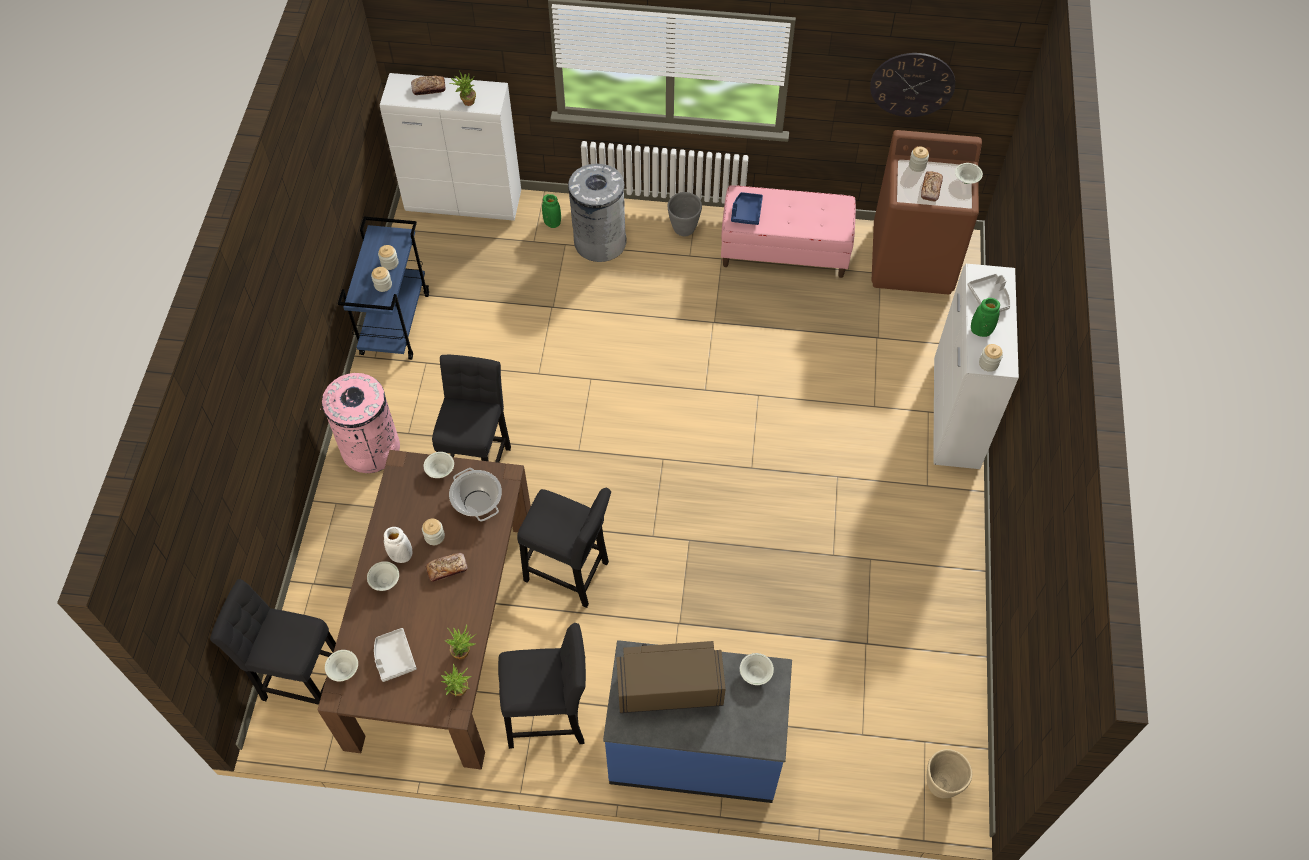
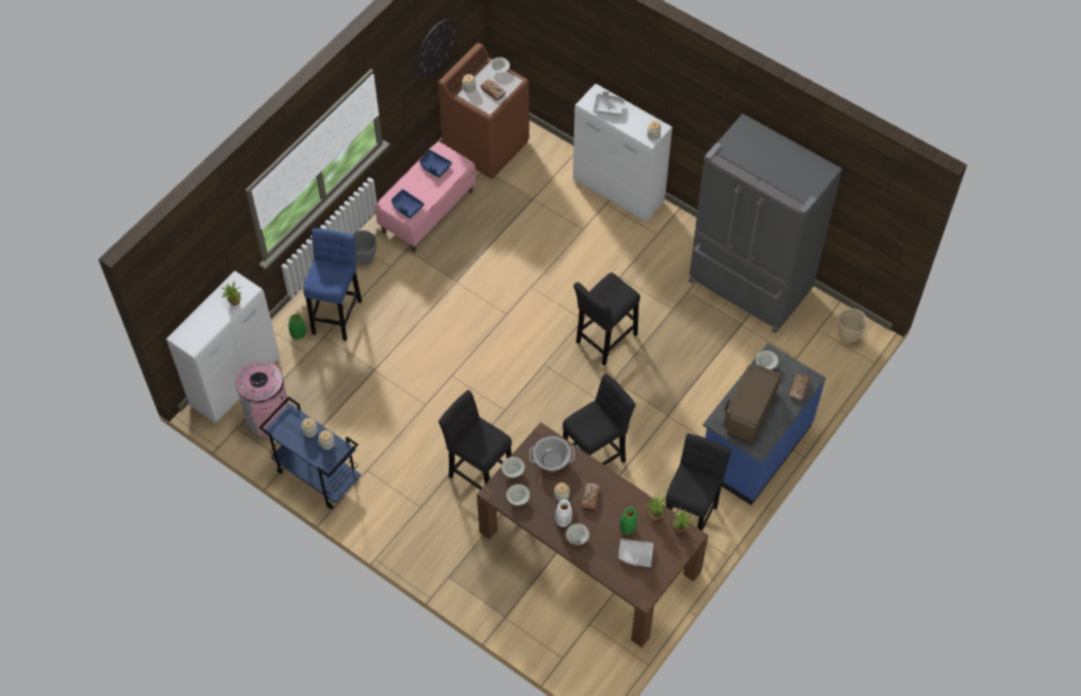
camera: 60 degrees left, 0 degrees up
black stool [210,579,336,705] -> black stool moved to [573,272,640,366]
pink trash can [320,373,400,473] -> pink trash can moved to [236,361,288,437]
white bowl [325,650,358,681] -> white bowl moved to [507,484,530,505]
bread [411,76,445,95] -> bread moved to [789,374,810,401]
grey trash can [568,164,627,262] -> blue stool [303,228,362,341]
green vase [971,298,1000,337] -> green vase moved to [620,507,638,535]
none -> blue tray [419,150,452,178]
none -> grey fridge [688,113,842,333]

